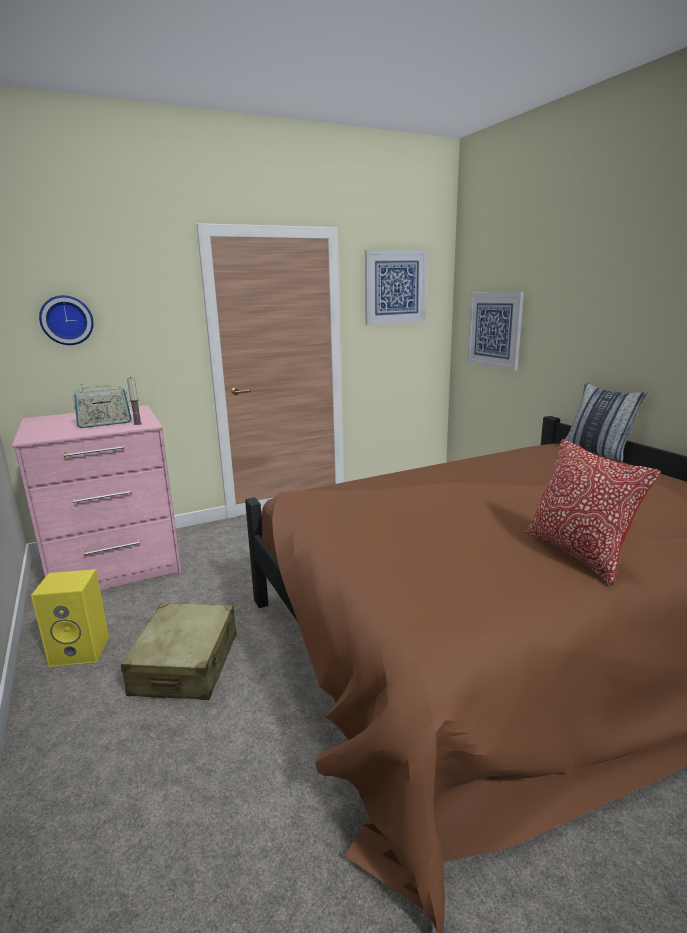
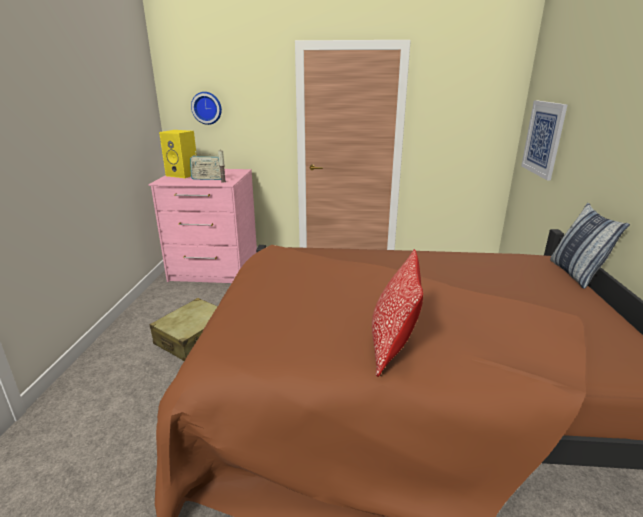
camera: 30 degrees right, 5 degrees up
yellow speaker [31,569,109,667] -> yellow speaker moved to [159,130,197,178]
picture [365,250,428,325] -> none

